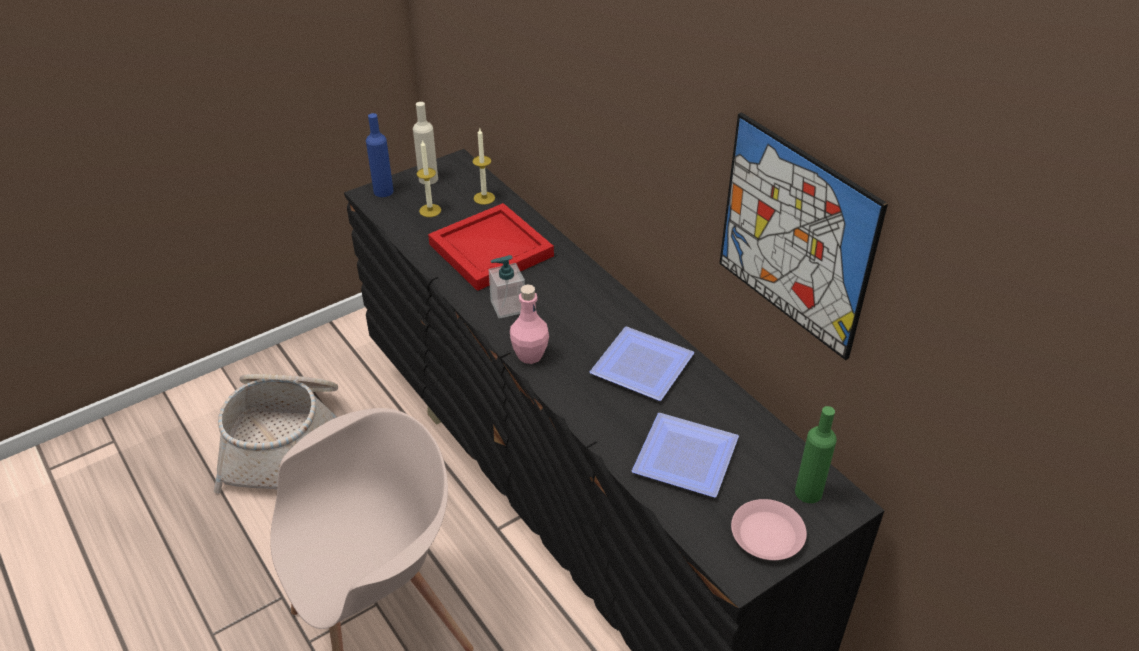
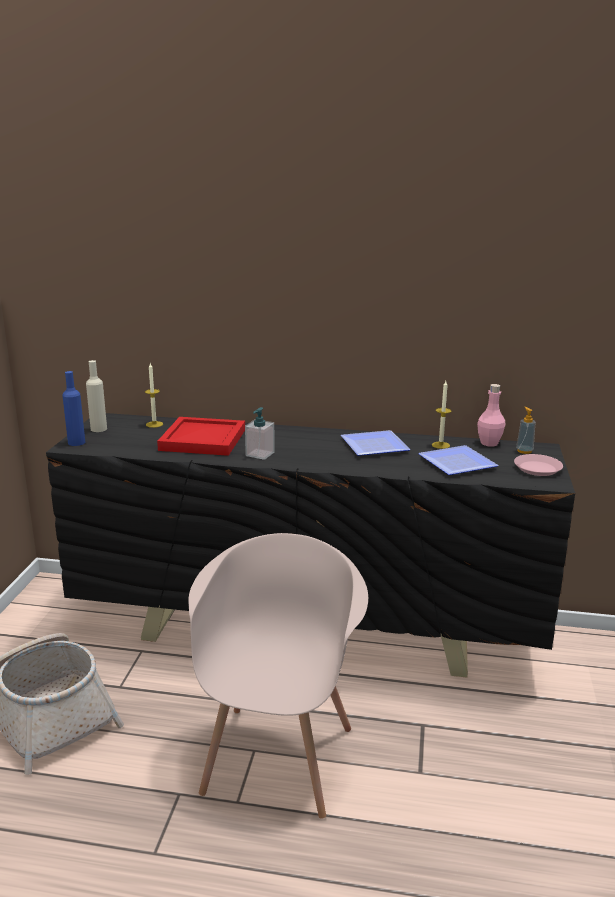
camera: 45 degrees left, 20 degrees down
candle [417,139,441,217] -> candle moved to [432,381,451,449]
pink bottle [510,285,549,364] -> pink bottle moved to [477,384,506,446]
picture [719,112,888,360] -> none
green bottle [795,406,837,503] -> soap dispenser [516,407,535,454]

